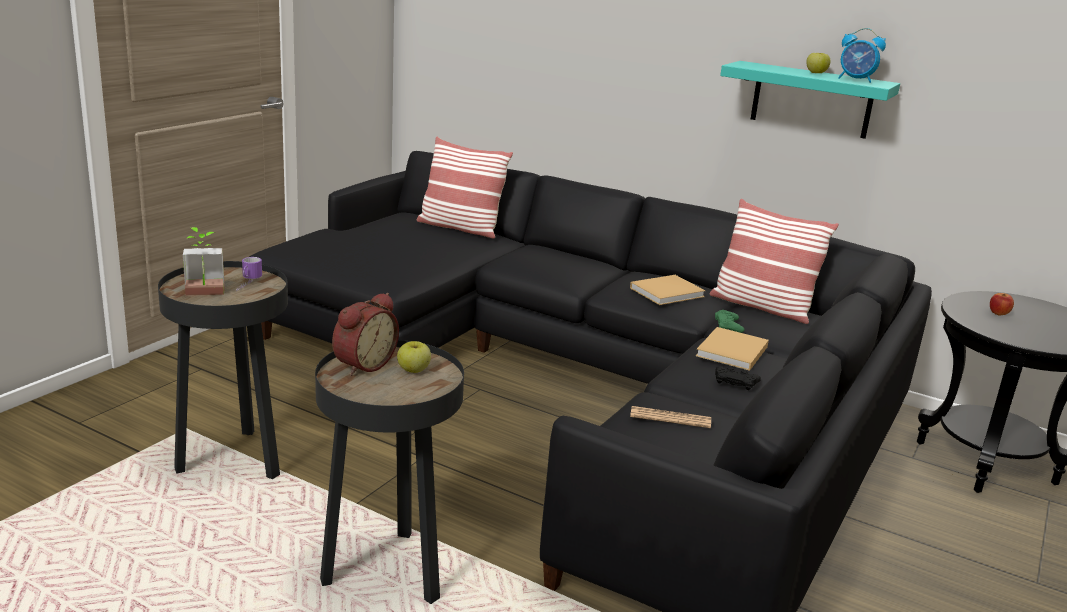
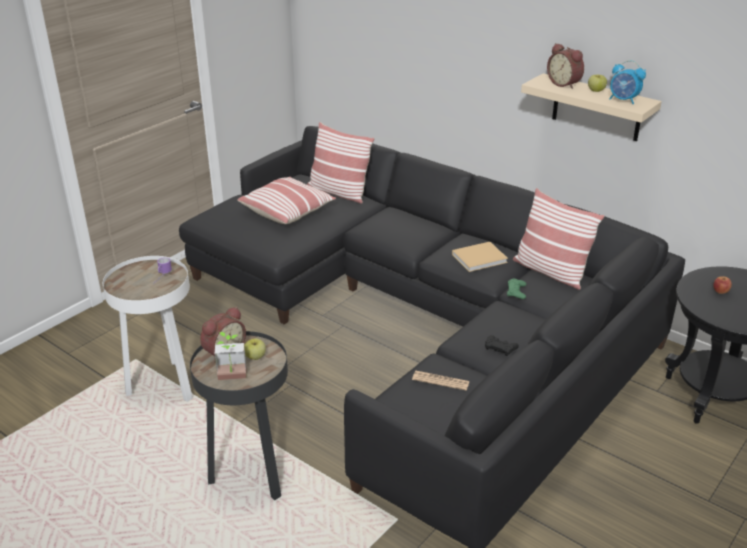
camera: 10 degrees right, 10 degrees up
black side table [158,261,288,479] -> white side table [103,256,193,402]
potted plant [183,227,225,296] -> potted plant moved to [215,332,247,380]
beige book [696,327,769,371] -> none
turquoise shelf [720,61,900,139] -> beige shelf [521,73,662,141]
none -> pillow [237,177,336,224]
none -> alarm clock [547,43,584,89]

